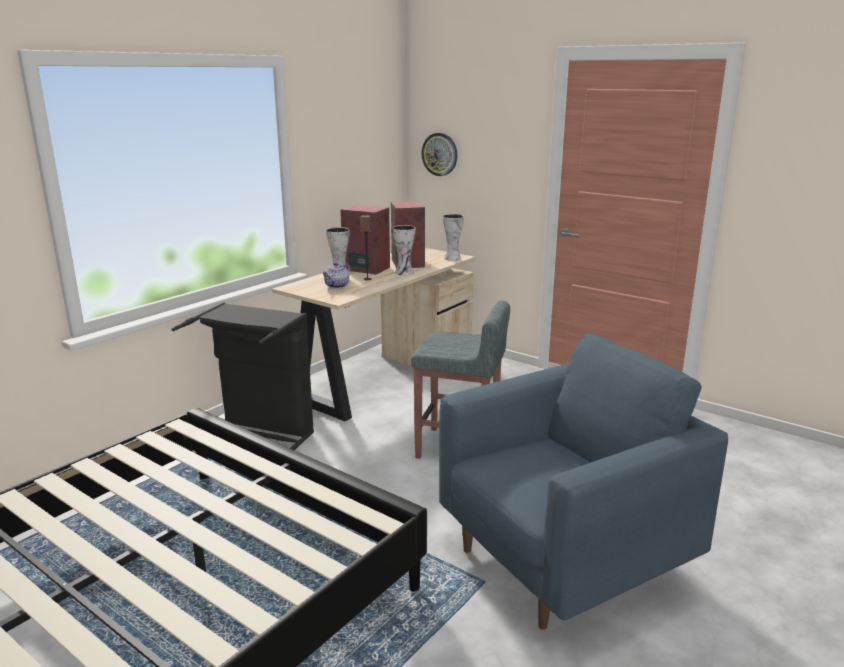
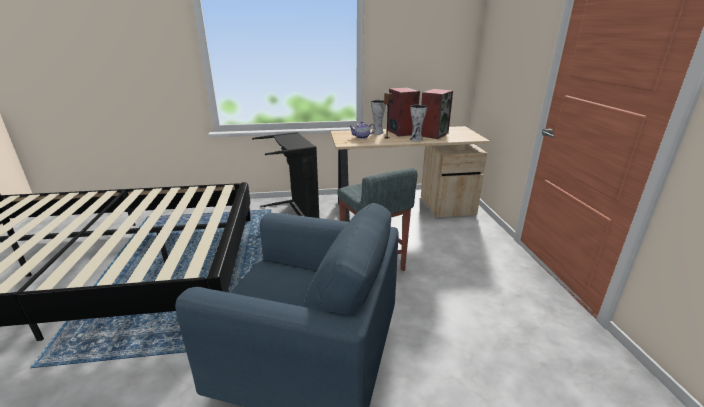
camera: 45 degrees right, 5 degrees up
wall clock [422,133,457,176] -> none
vase [443,214,464,261] -> none

